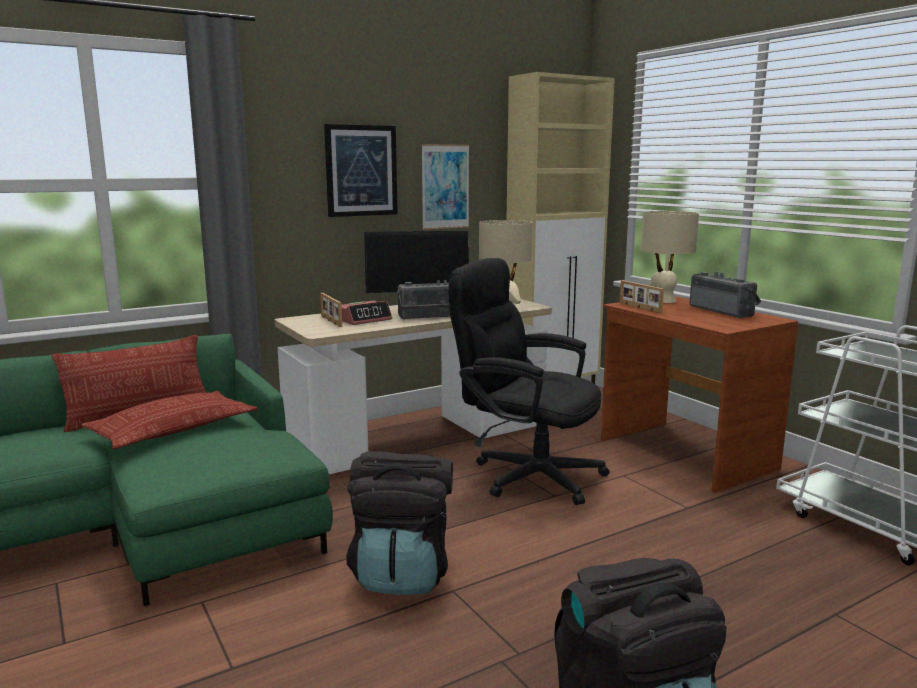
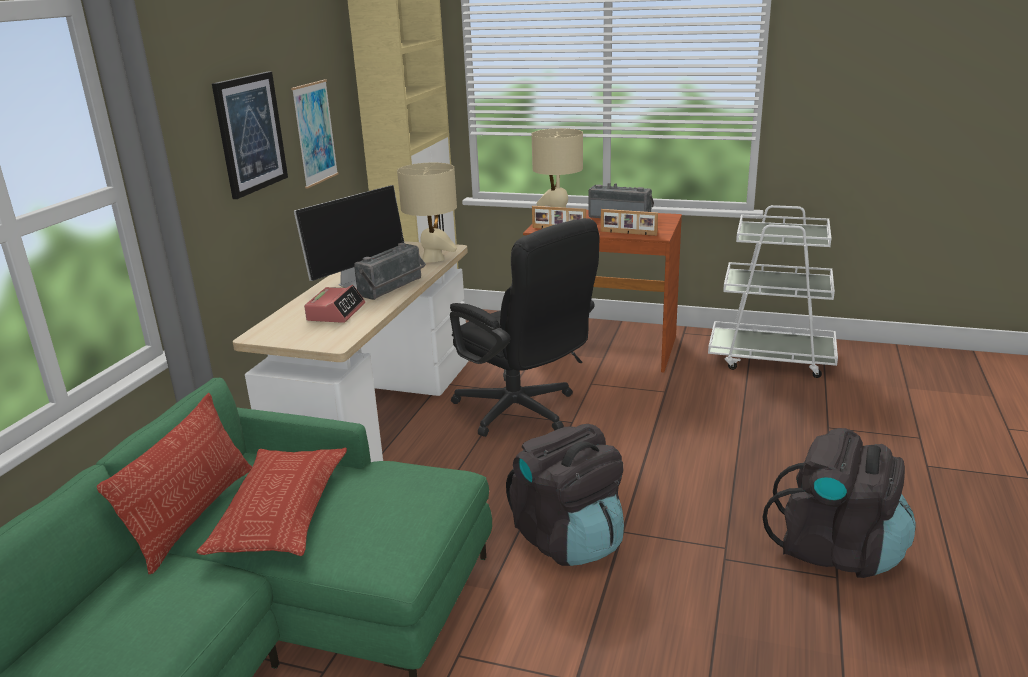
camera: 40 degrees left, 10 degrees up
picture frame [320,293,342,327] -> picture frame moved to [601,209,658,236]
black office chair [449,258,610,505] -> black office chair turned 120 degrees counterclockwise [450,218,600,437]

